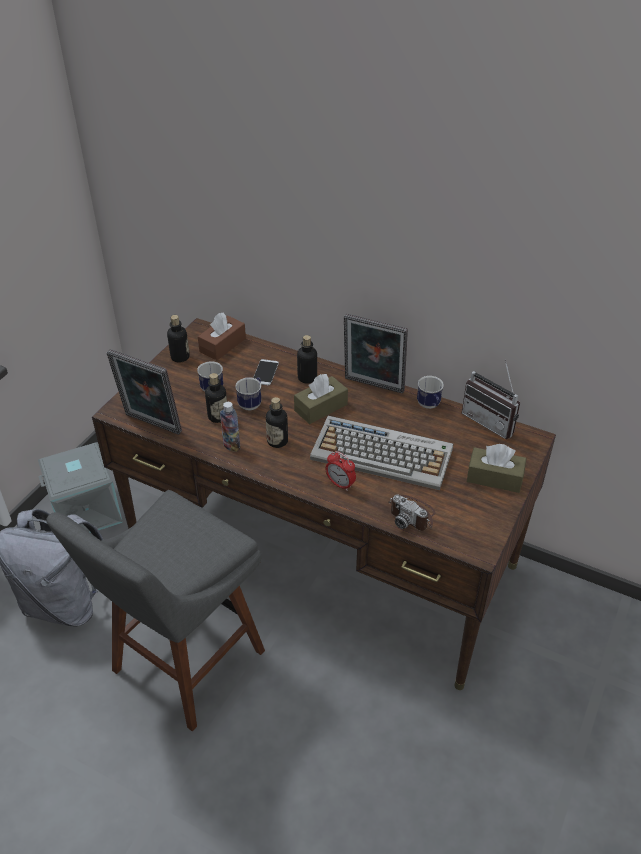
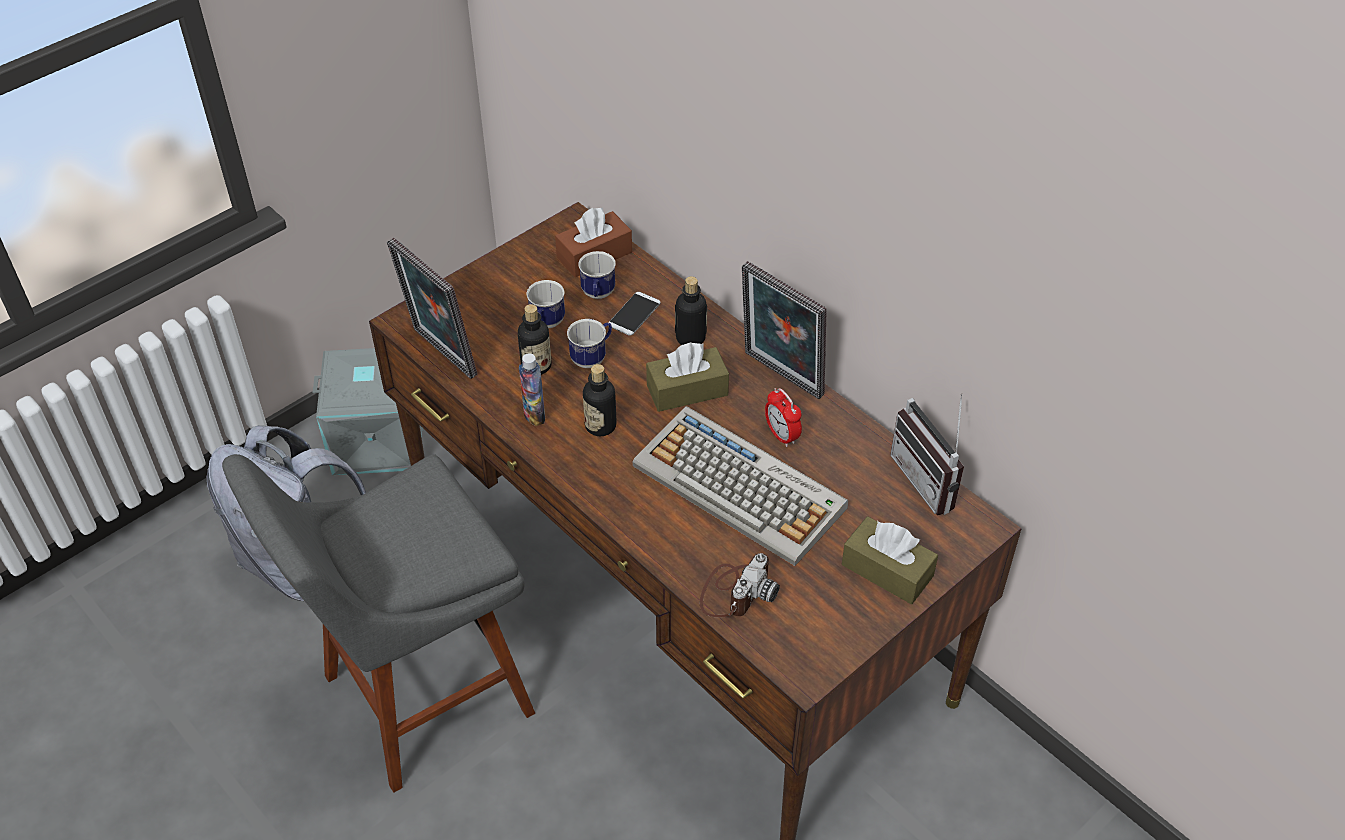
camera: 20 degrees right, 5 degrees up
bottle [167,315,190,363] -> none
alarm clock [325,451,356,491] -> alarm clock moved to [765,388,802,447]
camera [389,495,435,531] -> camera turned 120 degrees counterclockwise [700,553,780,618]
mug [417,376,444,409] -> mug moved to [578,251,616,299]

